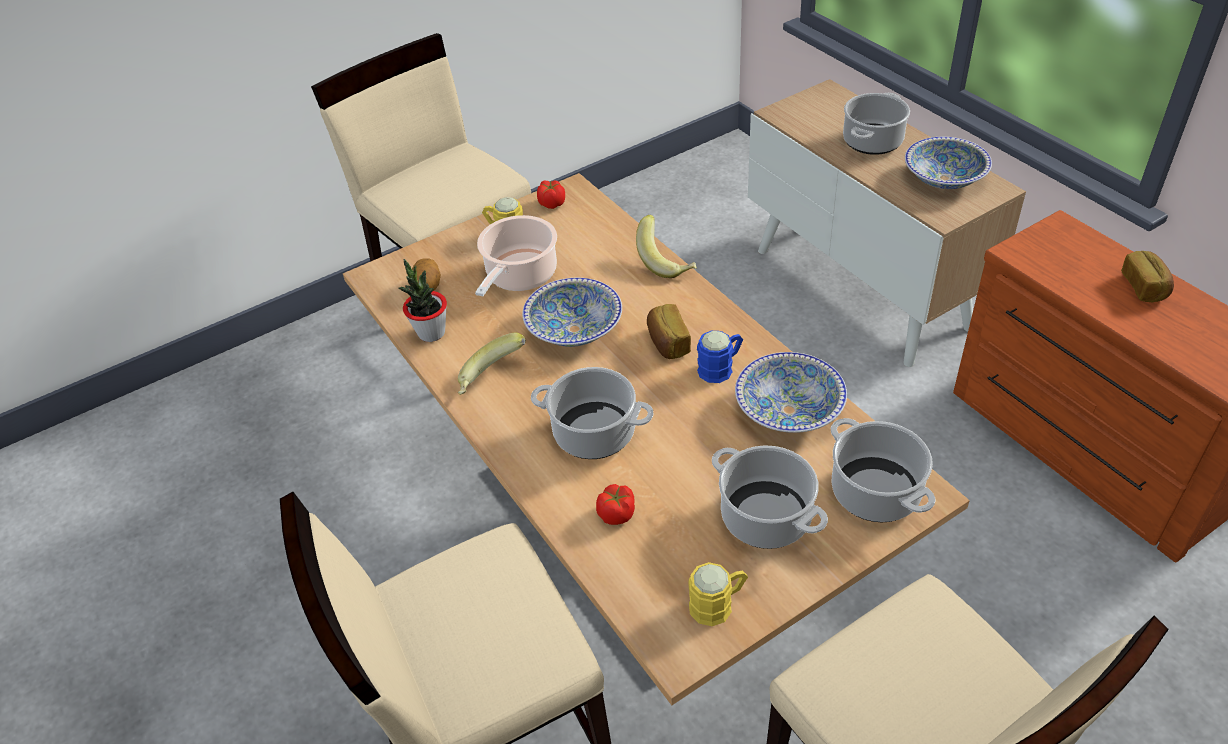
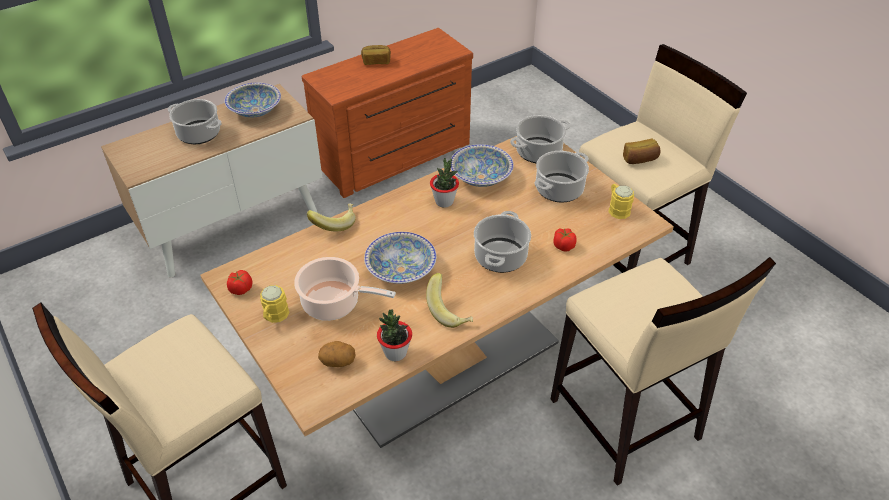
camera: 95 degrees left, 0 degrees up
bread [647,304,691,359] -> bread moved to [623,138,661,164]
blue mug [697,331,743,383] -> potted plant [430,158,459,207]

